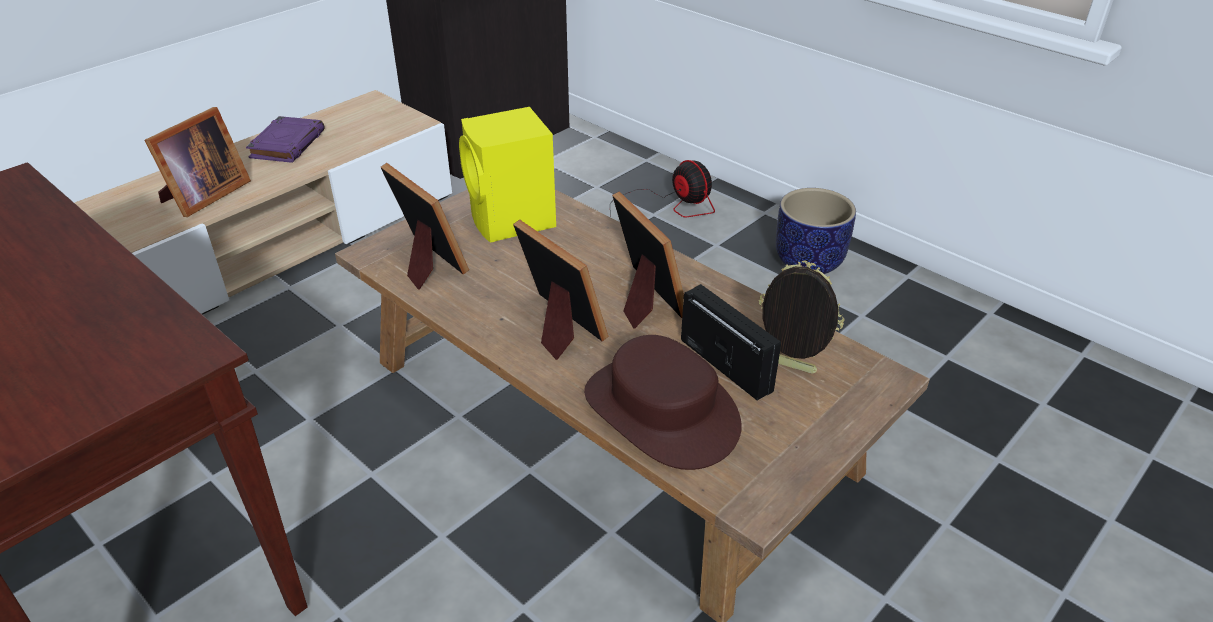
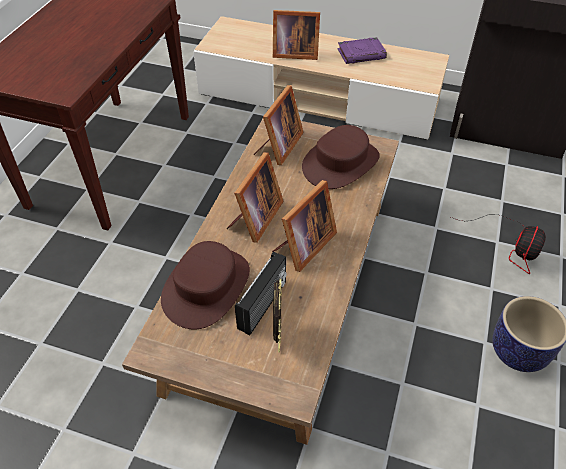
camera: 65 degrees right, 10 degrees up
yellow speaker [459,107,556,243] -> brown hat [302,125,380,189]

